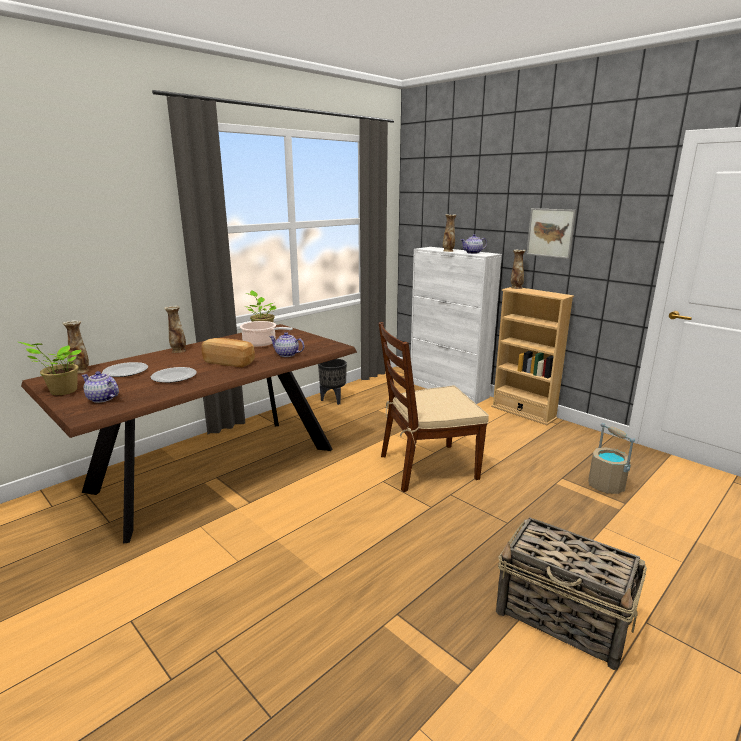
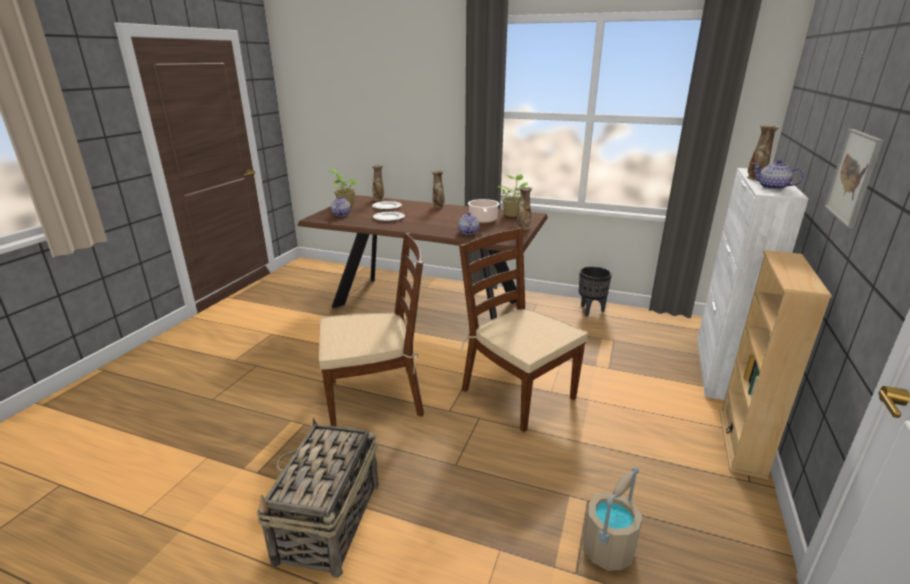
camera: 65 degrees right, 5 degrees up
bread [202,338,255,367] -> none
vase [511,250,526,289] -> vase moved to [517,187,532,230]
none -> brown chair [319,233,424,427]

